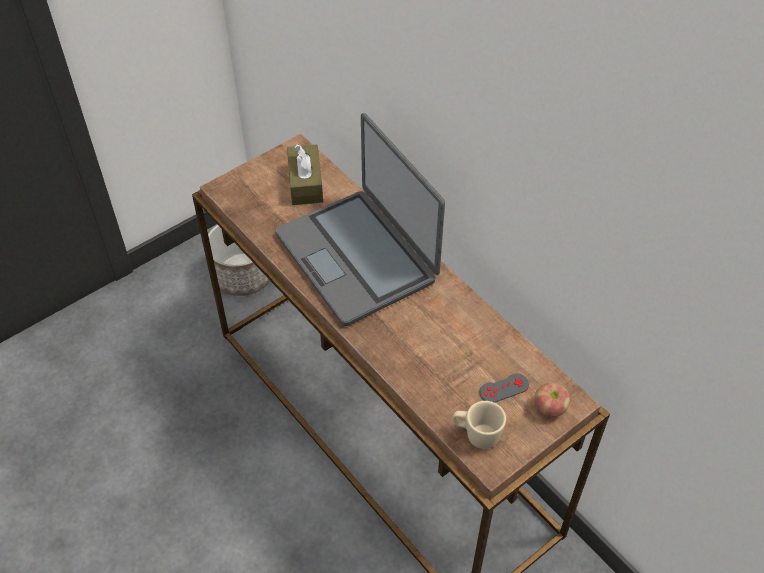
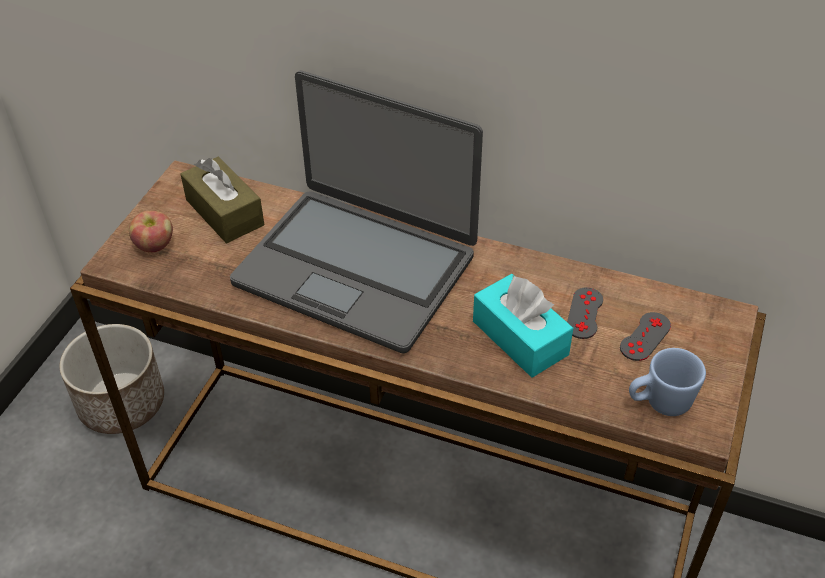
camera: 30 degrees left, 5 degrees down
beige mug [453,401,506,449] -> blue mug [629,348,706,416]
apple [534,382,570,417] -> apple moved to [129,211,173,252]
none -> turquoise tissue box [473,274,573,377]
none -> grey game controller [567,287,603,339]

